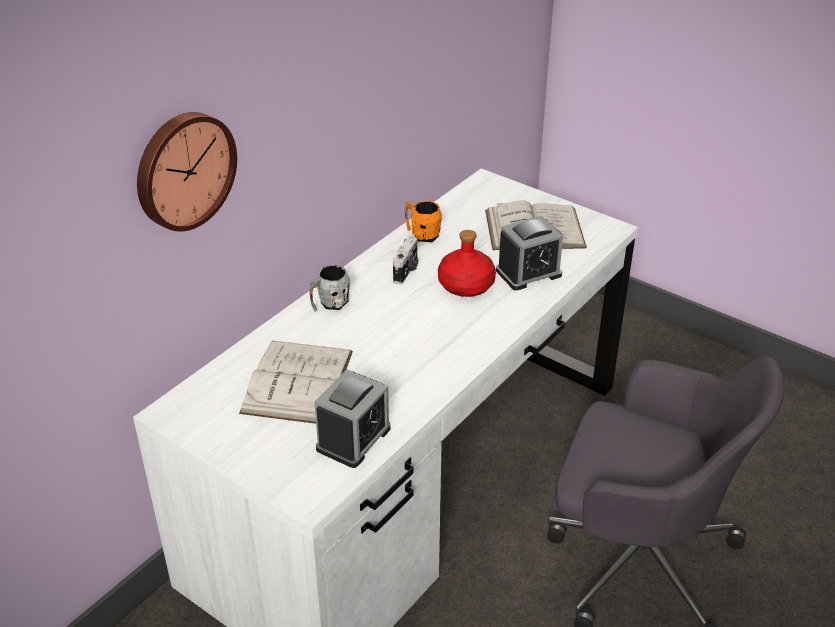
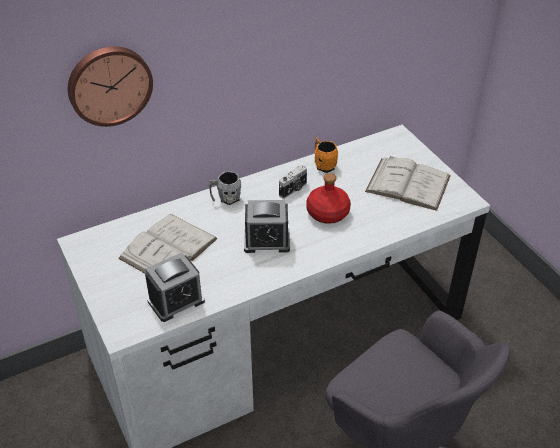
camera: 25 degrees right, 5 degrees up
alarm clock [496,215,563,290] -> alarm clock moved to [244,200,290,253]

